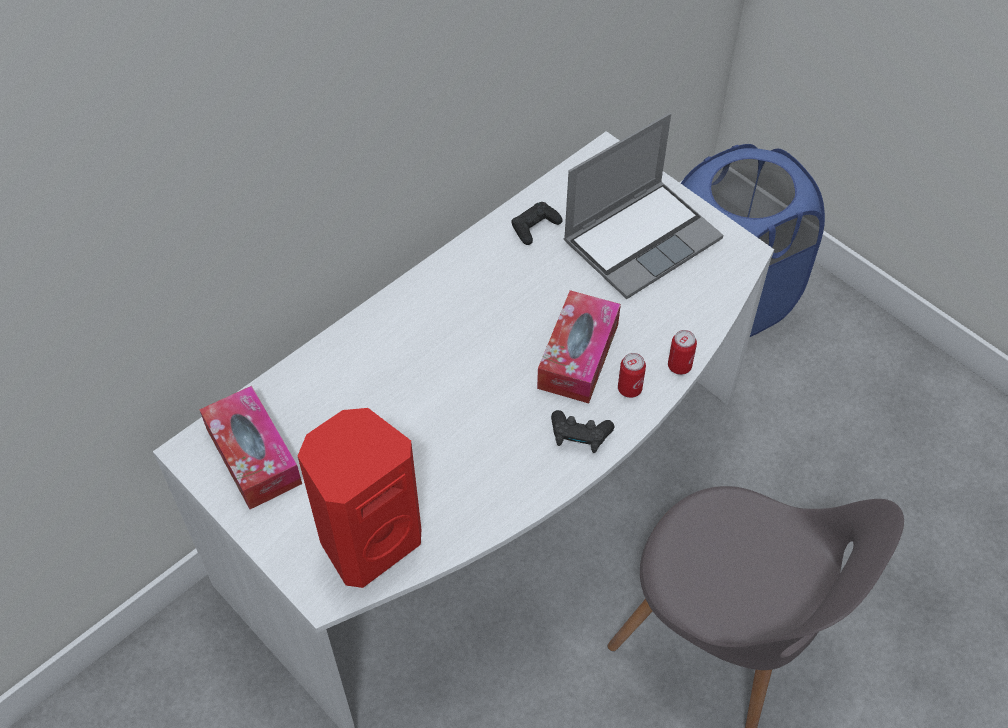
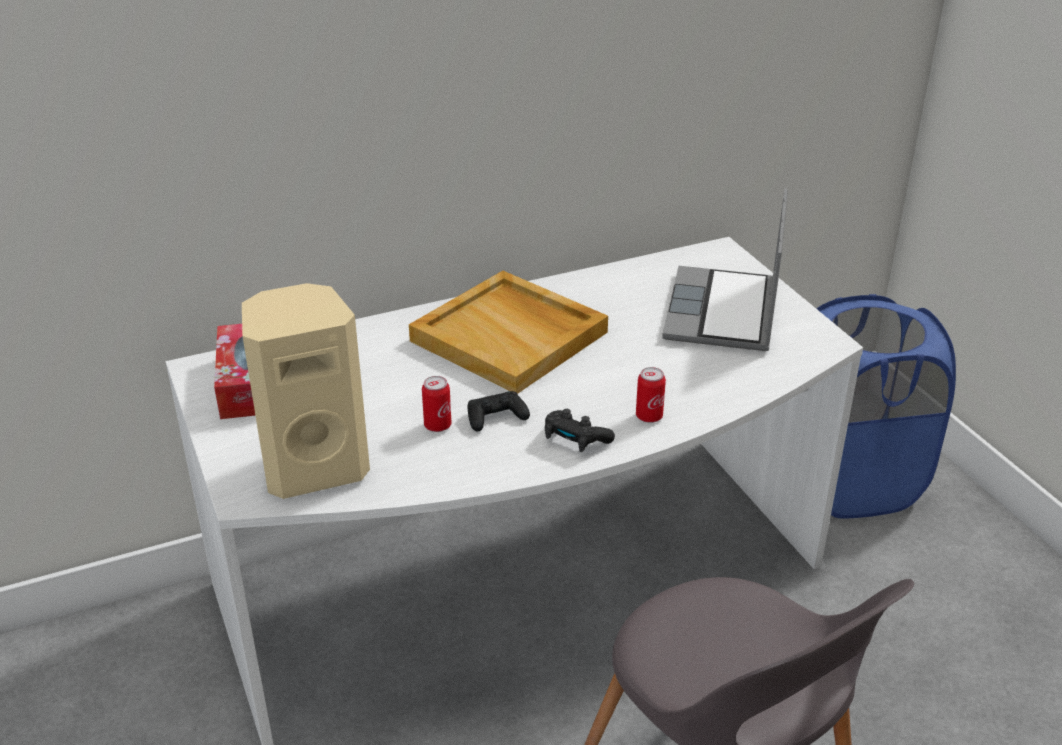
camera: 20 degrees right, 20 degrees down
red speaker [298,408,421,588] -> beige speaker [242,283,370,499]
black game controller [511,202,563,245] -> black game controller moved to [467,391,530,431]
tissue box [537,290,621,403] -> none
laptop [564,113,723,299] -> laptop turned 120 degrees clockwise [662,188,788,351]
can [668,330,697,375] -> can moved to [422,376,451,432]
none -> beige tray [409,271,608,394]

